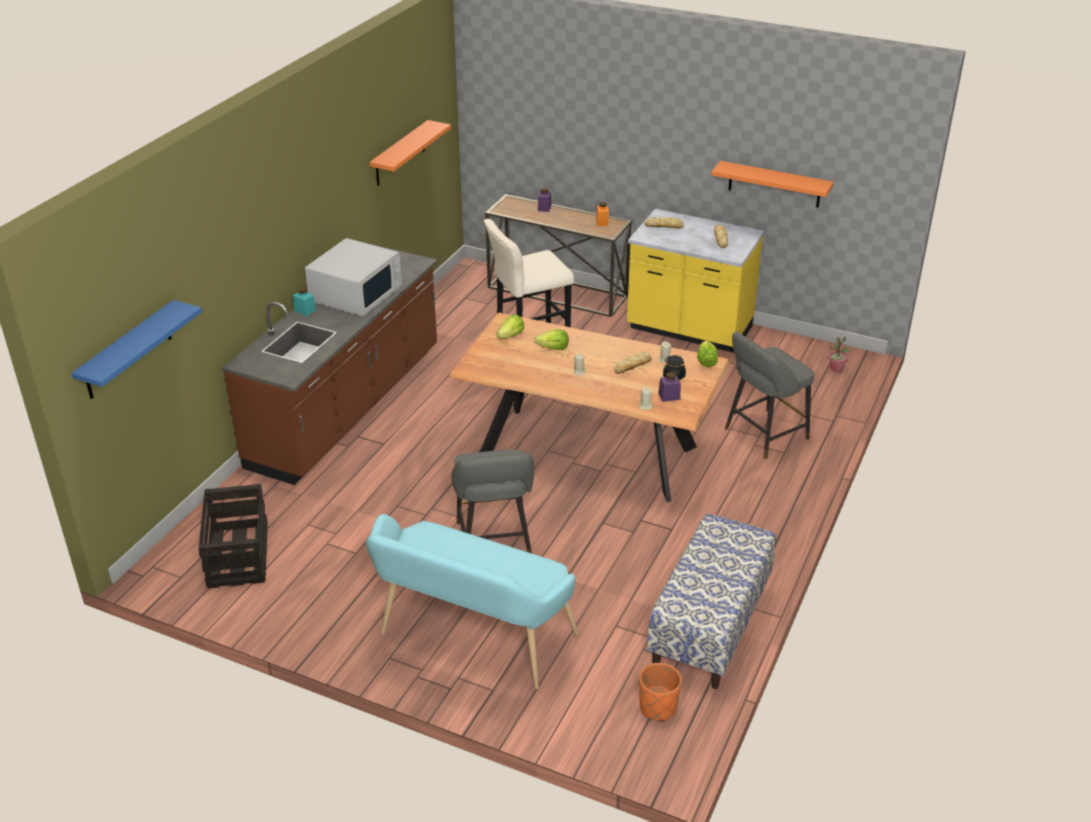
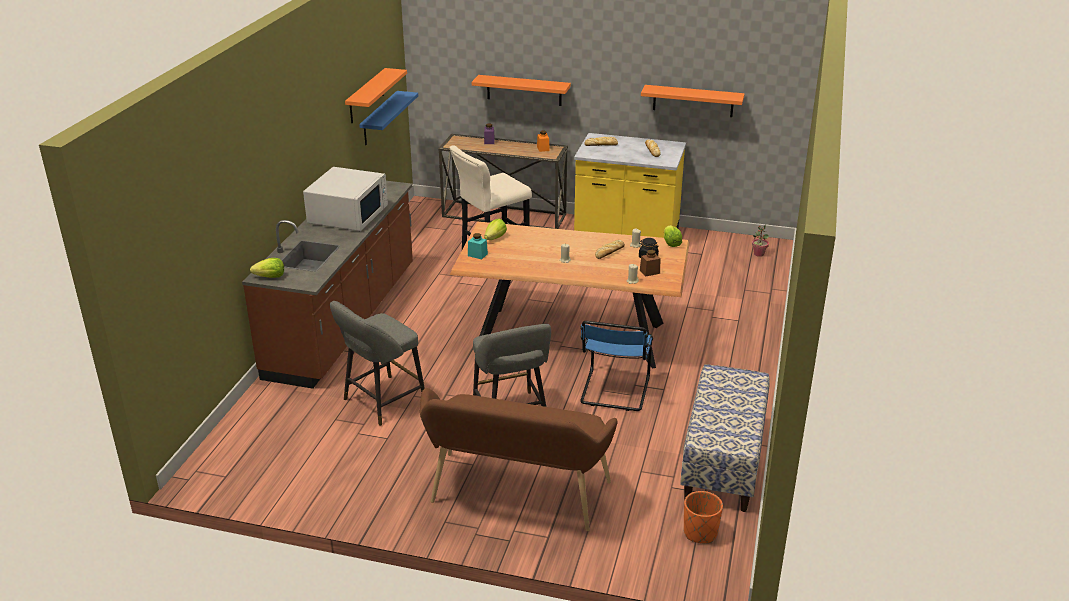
camera: 10 degrees left, 5 degrees down
blue shelf [71,300,202,399] -> blue shelf moved to [359,91,418,145]
crate [198,484,268,589] -> none
turquoise jar [293,287,316,316] -> turquoise jar moved to [468,233,488,259]
turquoise bench [366,514,579,689] -> brown bench [420,388,618,531]
lettuce [534,329,569,350] -> lettuce moved to [250,258,284,278]
purple jar [658,372,681,402] -> brown jar [640,250,660,277]
grey stool [725,332,814,459] -> grey stool moved to [330,301,425,426]
none -> orange shelf [472,75,571,106]
none -> blue chair [580,321,653,411]

